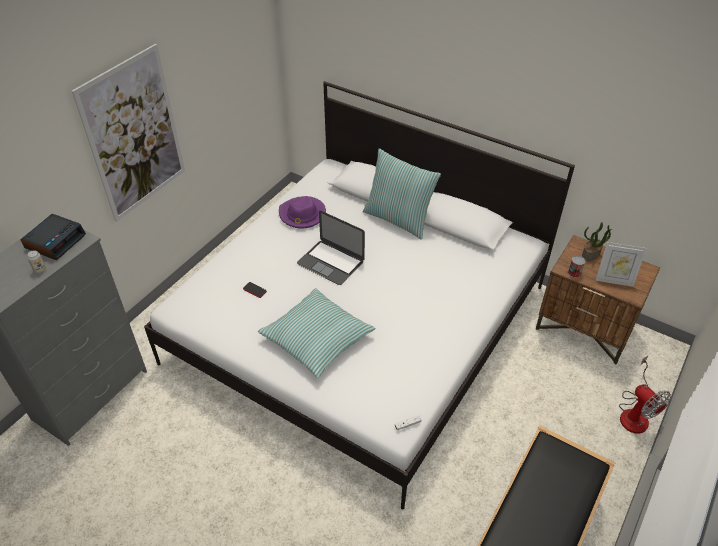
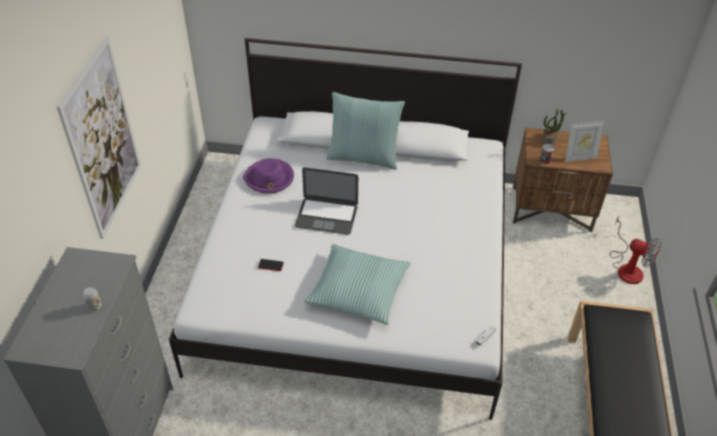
camera: 25 degrees left, 0 degrees up
alarm clock [21,214,86,260] -> none

